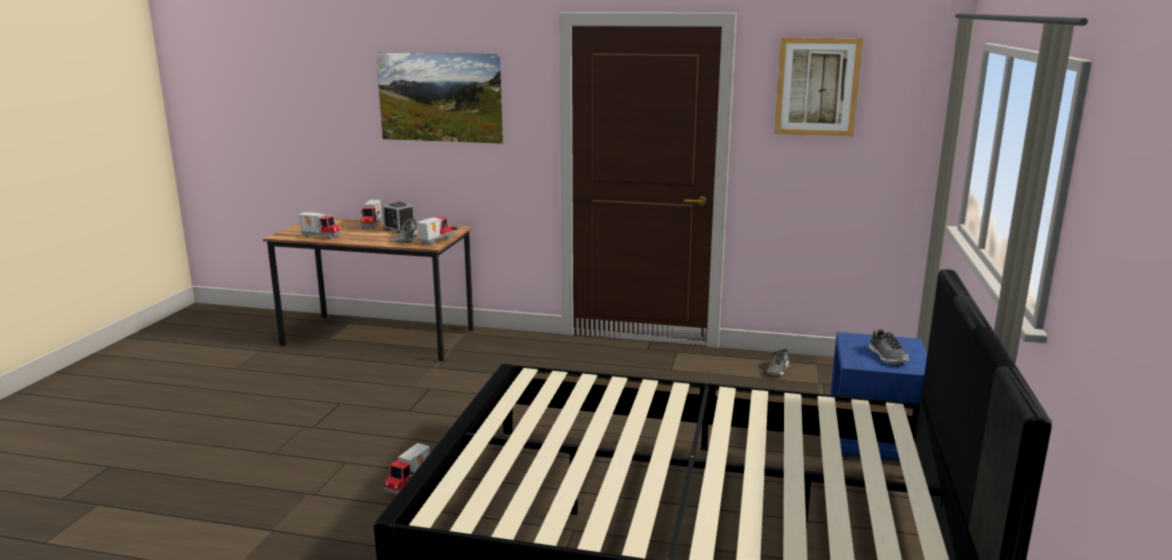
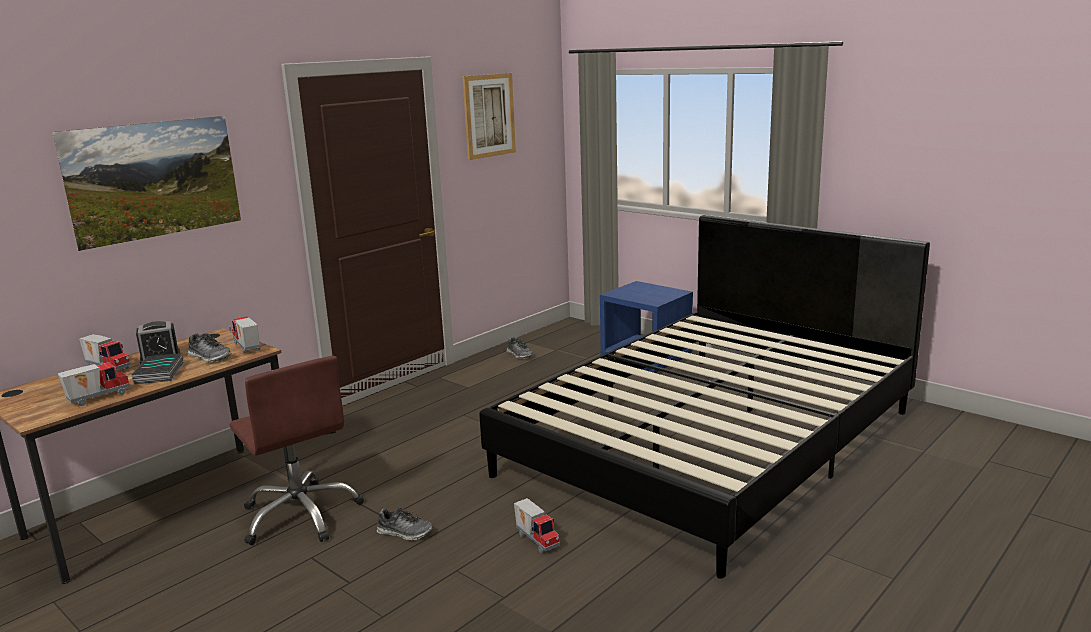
camera: 60 degrees left, 0 degrees up
shoe [868,329,909,365] -> shoe moved to [376,508,433,540]
none -> book [132,353,184,384]
none -> brown office chair [230,356,364,545]

